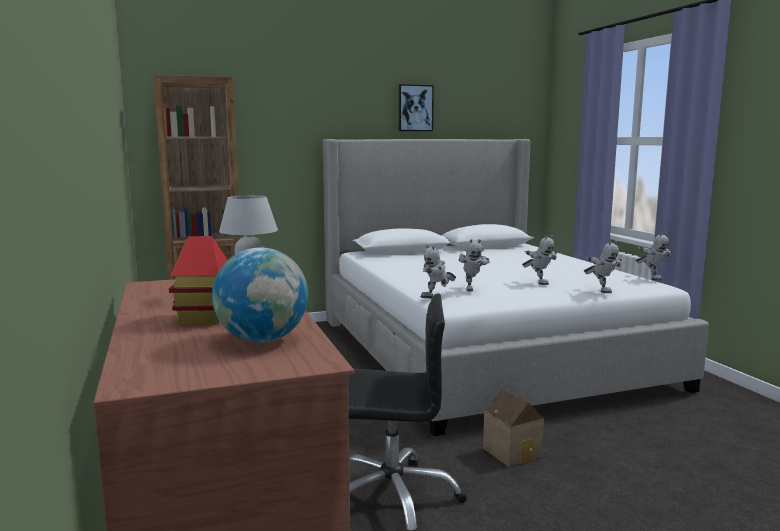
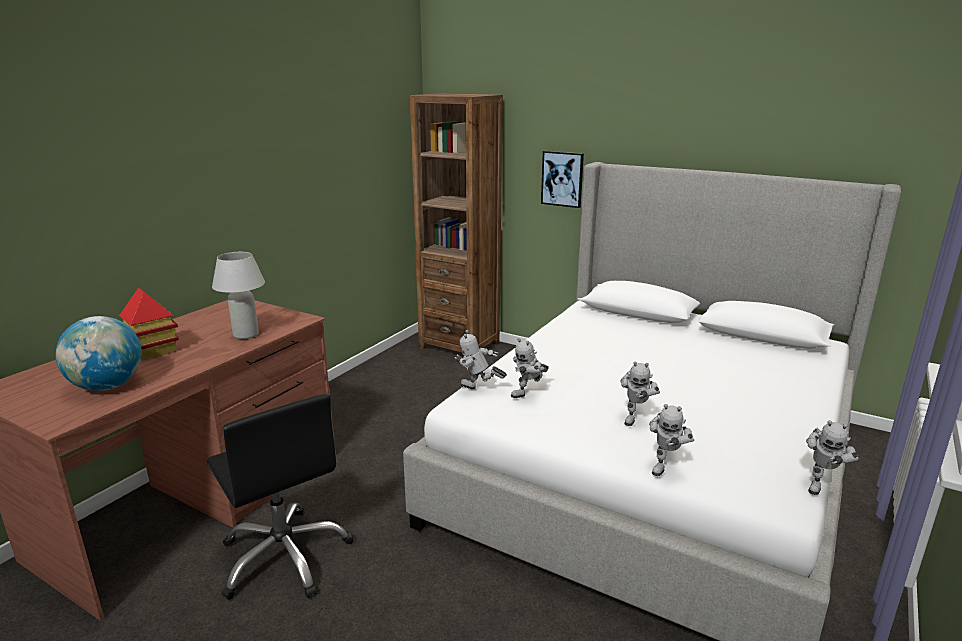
camera: 50 degrees right, 10 degrees up
picture [399,84,434,131] -> picture moved to [541,151,584,208]
toy house [483,388,544,467] -> none

